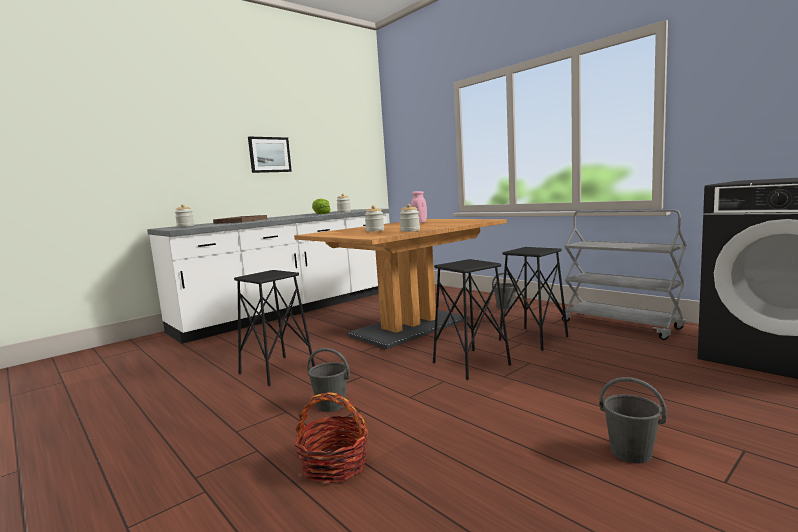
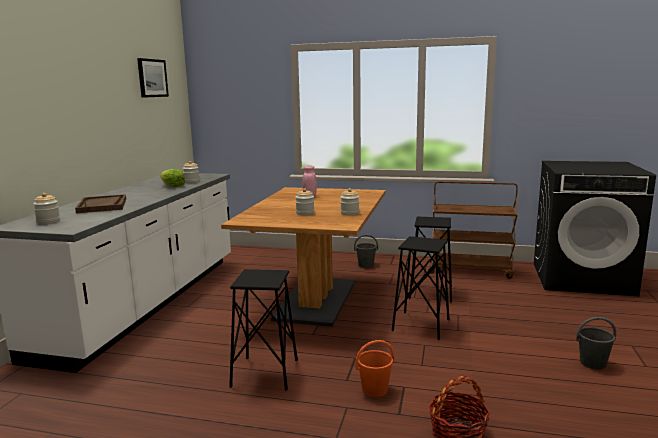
camera: 35 degrees left, 5 degrees up
picture [248,137,292,173] -> picture moved to [137,58,169,98]
grey bucket [307,348,350,412] -> orange bucket [355,340,394,397]
grey cart [562,210,687,340] -> brown cart [428,181,518,279]

